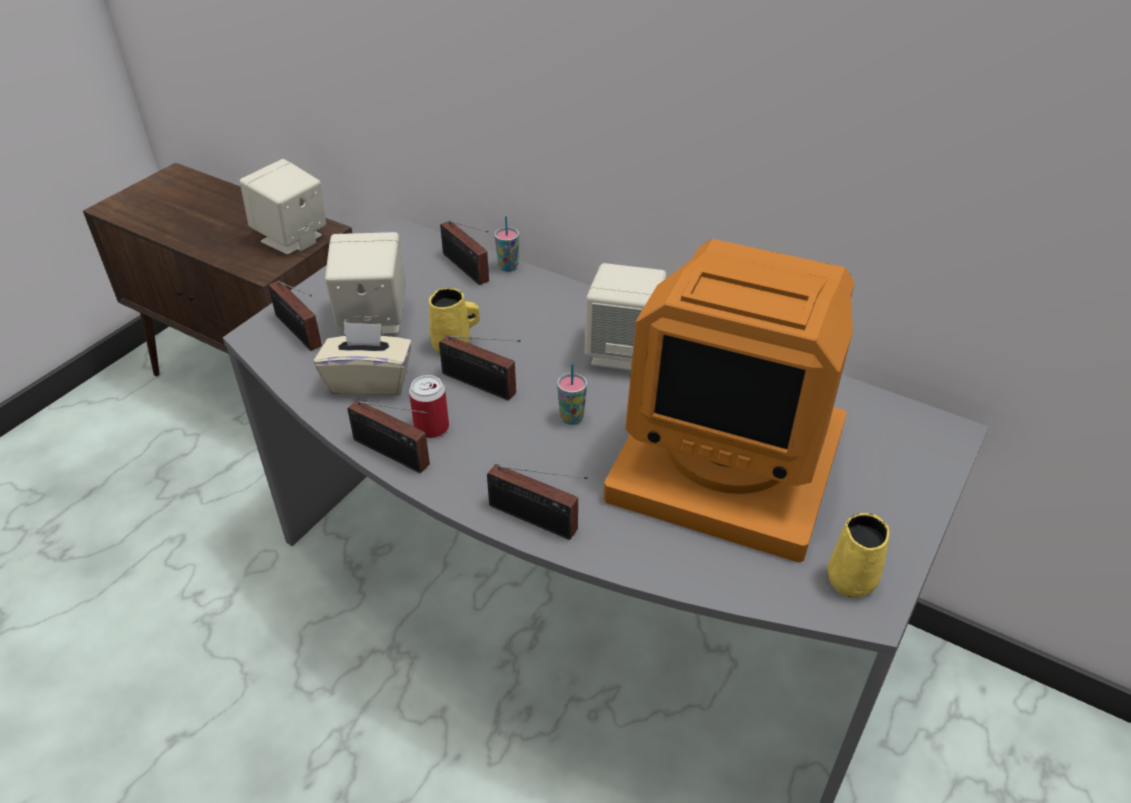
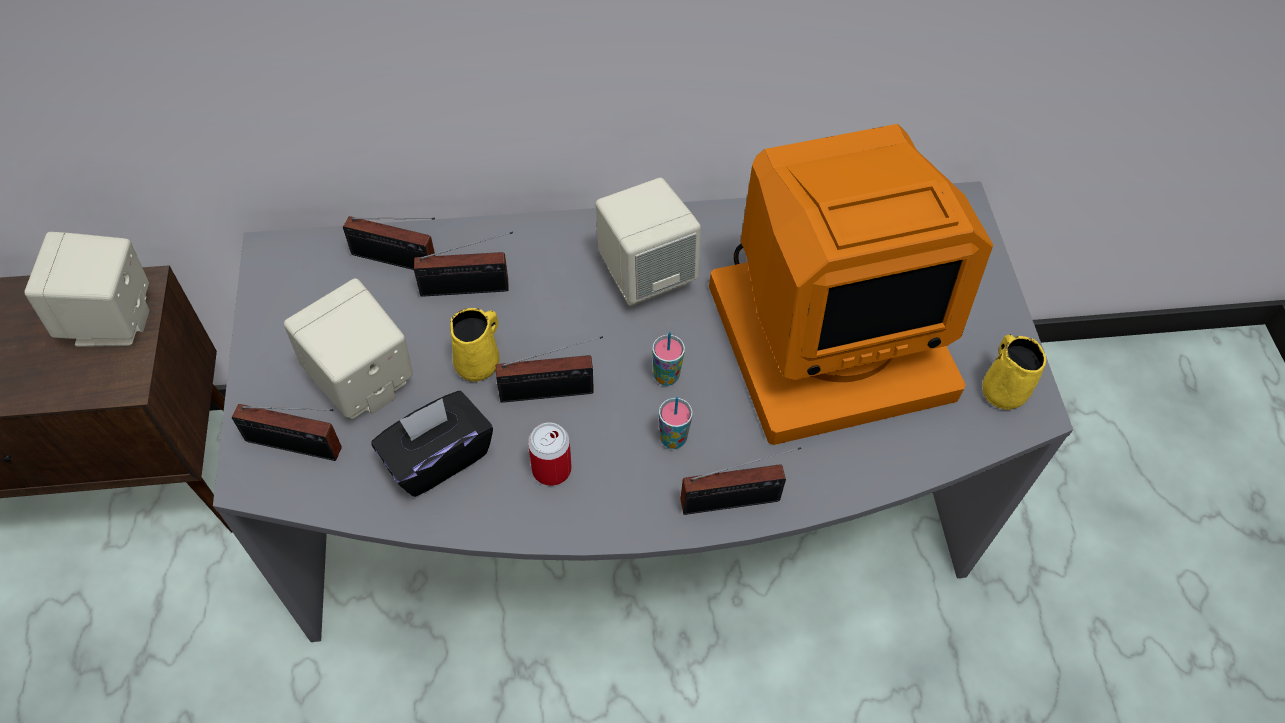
camera: 40 degrees left, 15 degrees up
beige tissue box [314,321,412,396] -> black tissue box [371,391,493,497]
radio [347,400,430,473] -> radio moved to [414,232,513,297]
cup [494,216,519,272] -> cup moved to [659,397,693,449]

